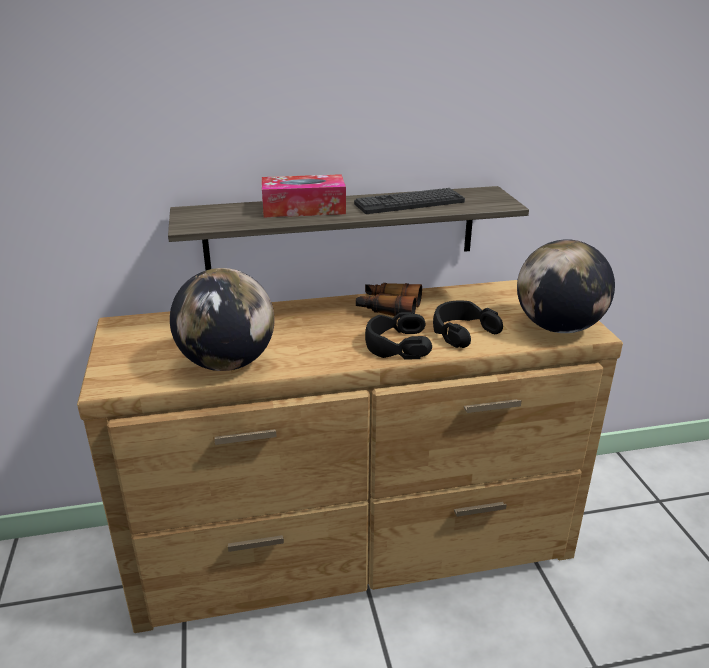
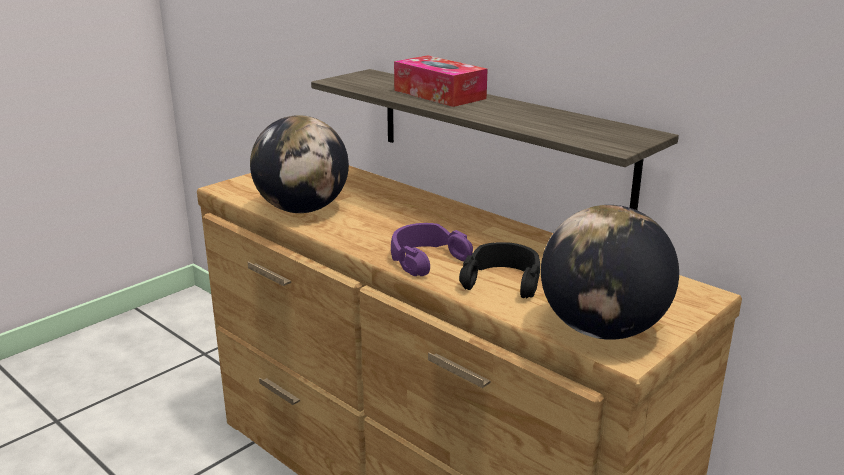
camera: 55 degrees right, 5 degrees down
keyboard [354,188,465,214] -> none
binoculars [356,283,422,316] -> none
black headphones [365,312,432,360] -> purple headphones [391,223,473,276]

